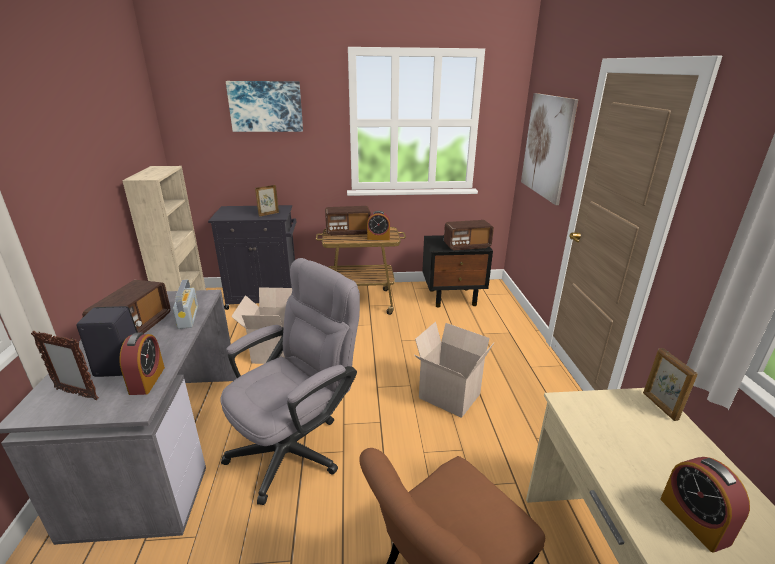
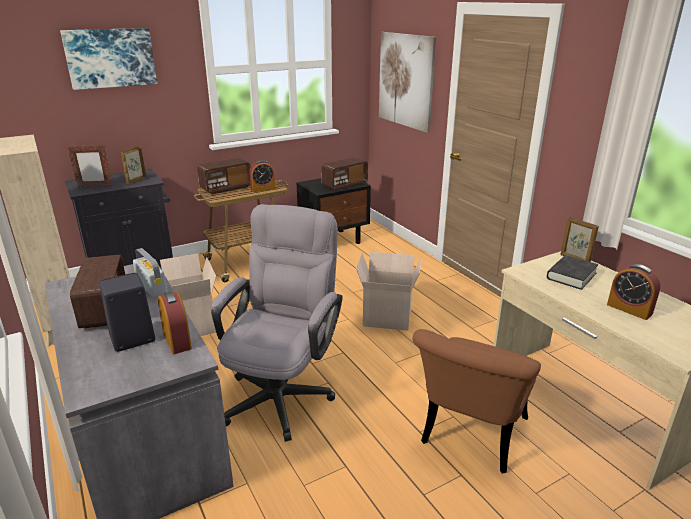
camera: 25 degrees left, 0 degrees up
picture frame [31,331,99,400] -> picture frame moved to [67,145,113,188]
none -> black book [547,255,598,290]

